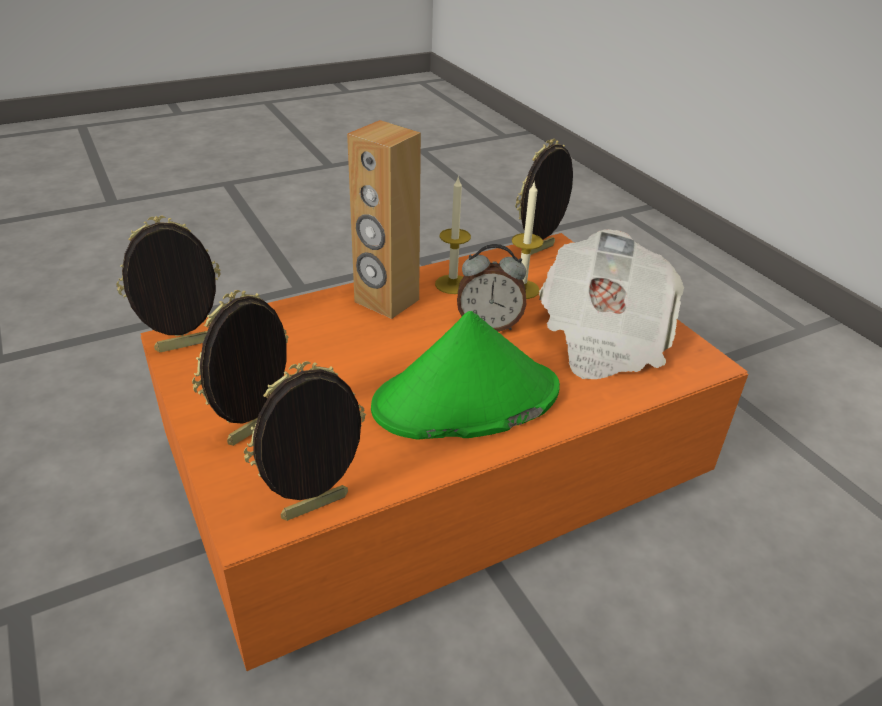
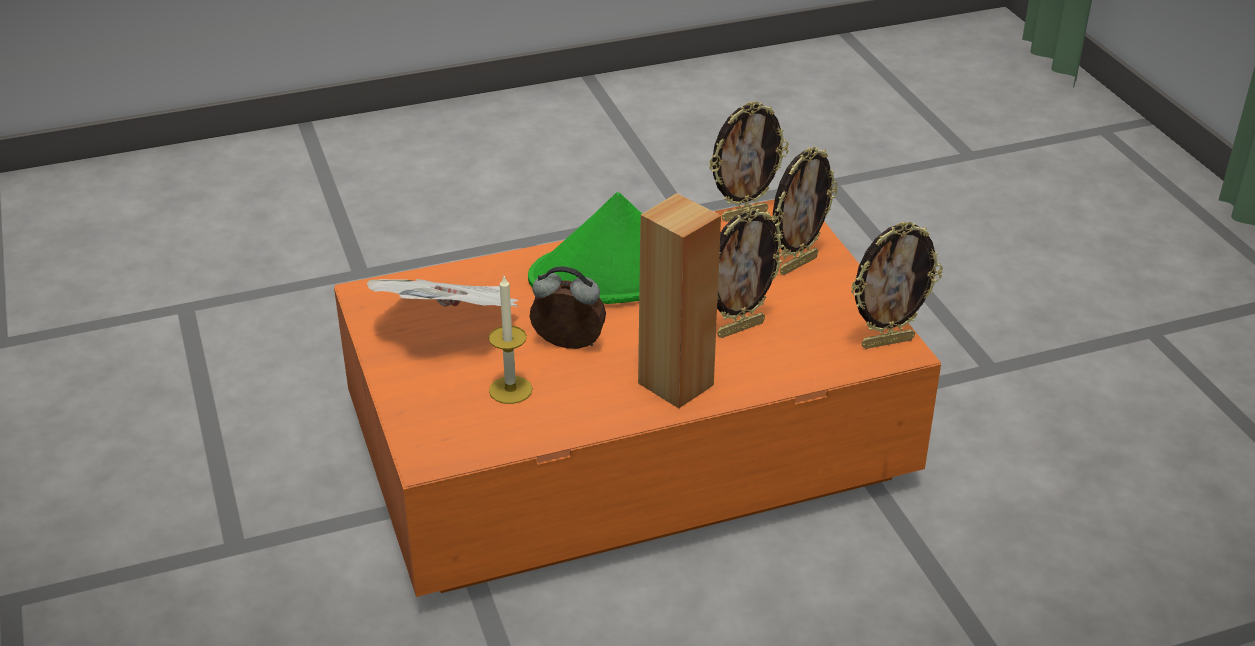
camera: 170 degrees left, 0 degrees up
candle [435,178,471,294] -> none
picture frame [515,139,573,255] -> picture frame moved to [717,208,786,338]

